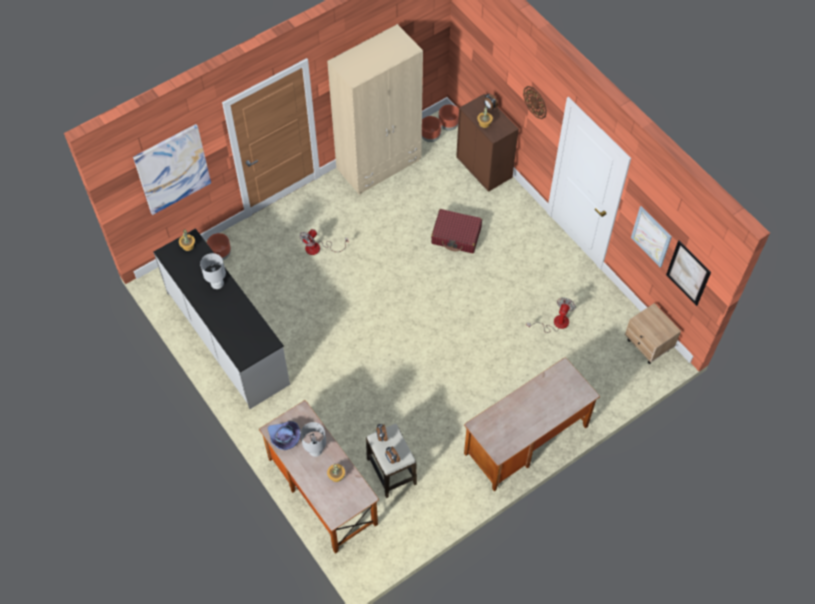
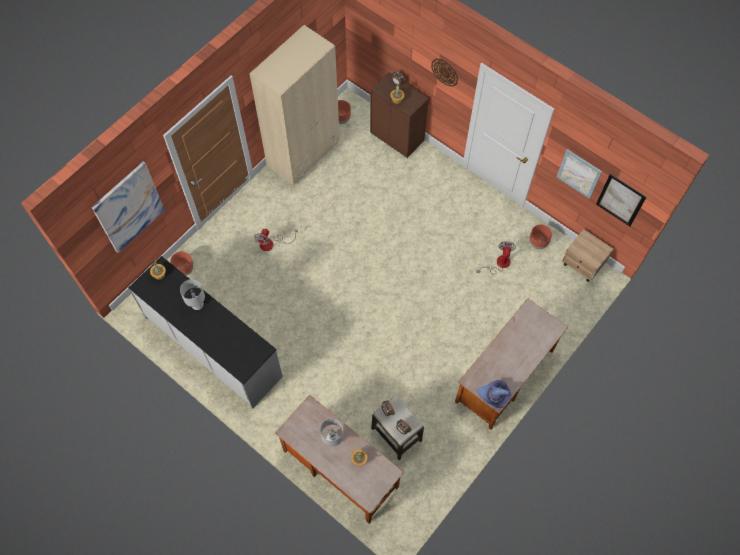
camera: 15 degrees left, 5 degrees up
purple hat [268,421,301,450] -> purple hat moved to [477,380,511,408]
red suitcase [431,209,482,253] -> none
brown planter [439,105,459,131] -> brown planter moved to [529,225,552,249]

